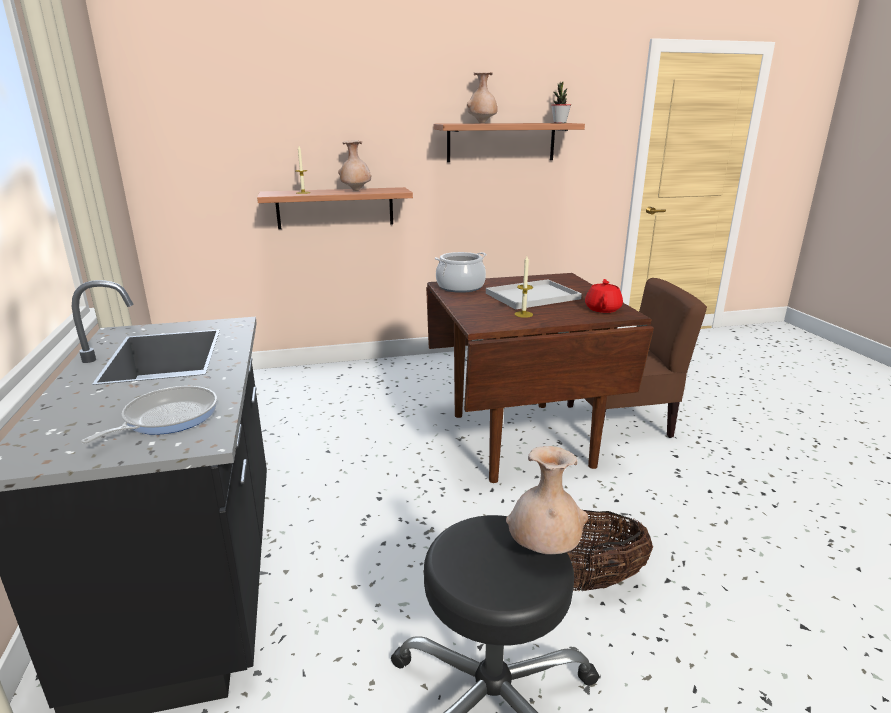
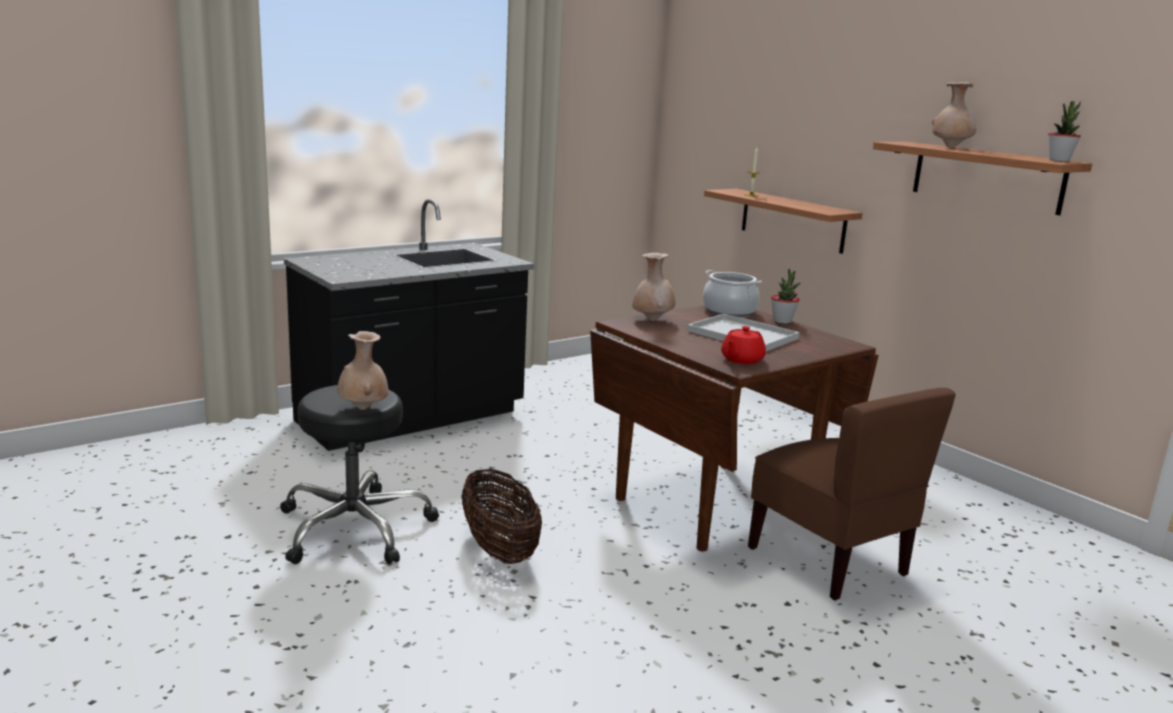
camera: 65 degrees right, 5 degrees down
frying pan [81,386,217,444] -> none
beige vase [338,140,372,191] -> beige vase moved to [632,253,675,321]
candle [514,256,533,318] -> none
red teapot [585,279,623,313] -> red teapot turned 135 degrees clockwise [721,326,766,364]
none -> potted plant [771,269,800,324]

